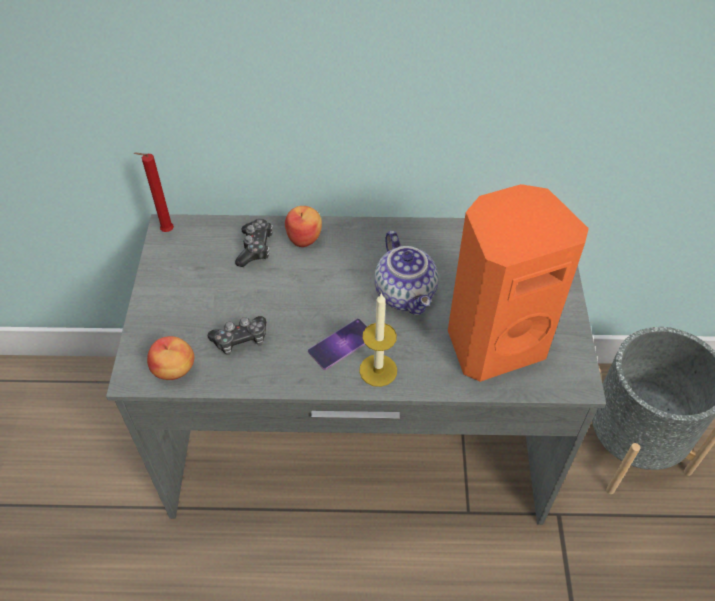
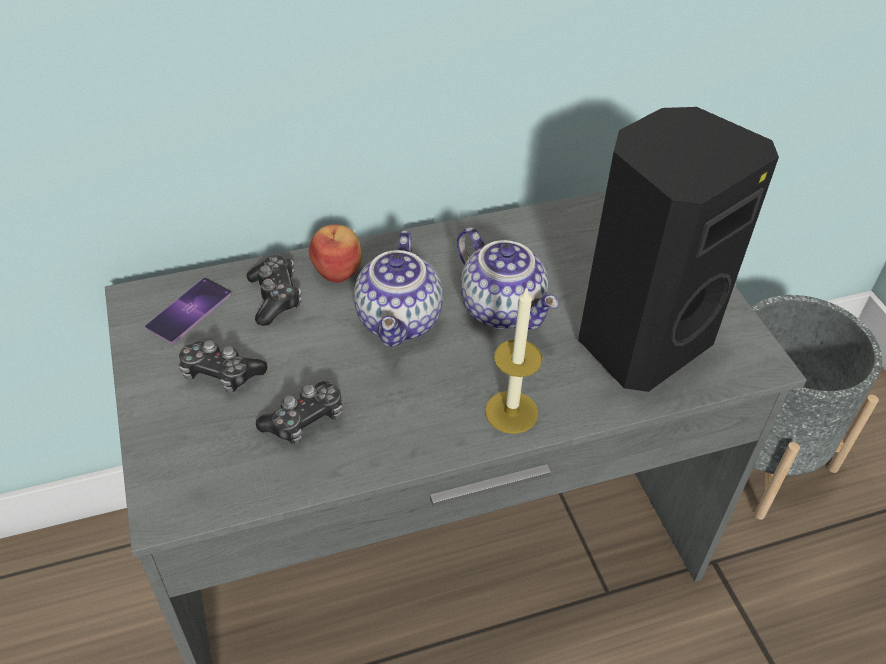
camera: 20 degrees left, 5 degrees down
red candle [134,152,174,232] -> none
apple [147,336,194,380] -> none
phone [308,318,367,370] -> phone moved to [145,277,231,344]
orange speaker [448,184,589,382] -> black speaker [578,107,779,392]
none -> game controller [179,340,267,393]
none -> teapot [354,230,443,347]

